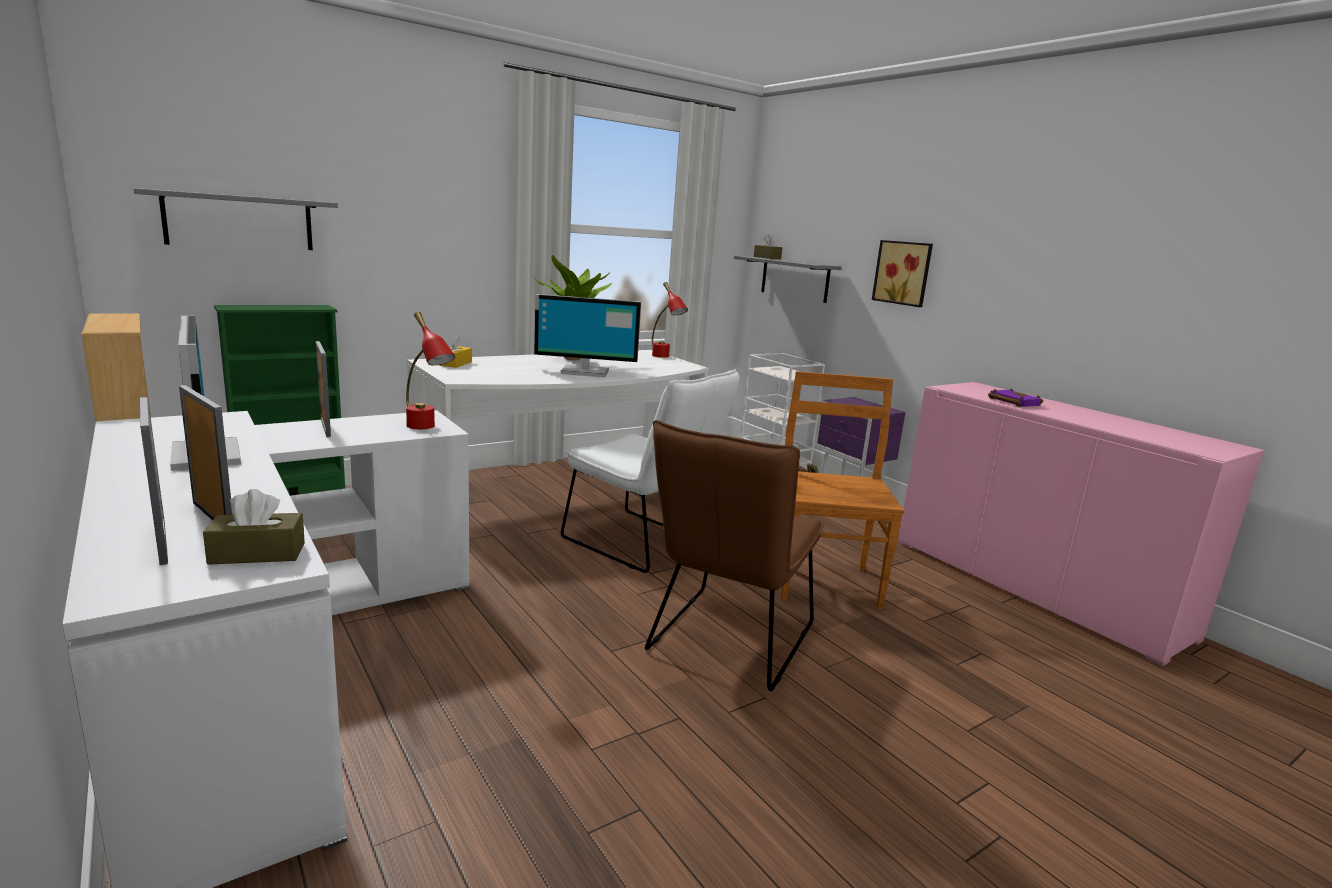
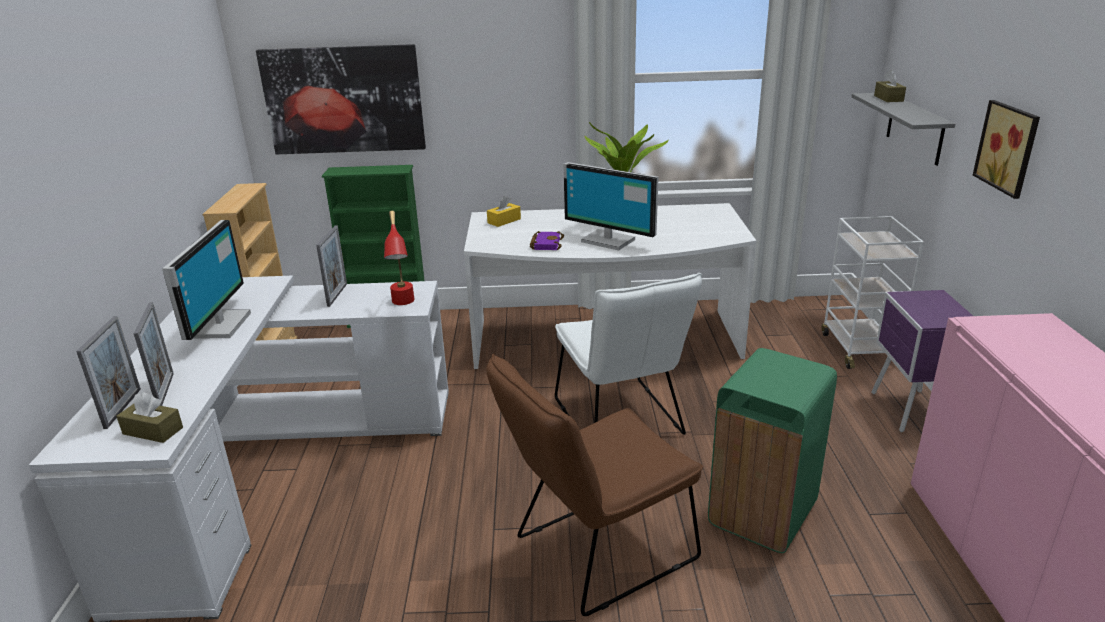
camera: 35 degrees right, 10 degrees up
grey shelf [134,188,338,250] -> picture [256,44,426,154]
red table lamp [652,282,688,358] -> none
brown chair [781,371,904,609] -> green trash can [708,348,837,553]
purple book [988,388,1043,407] -> purple book moved to [530,231,564,250]

